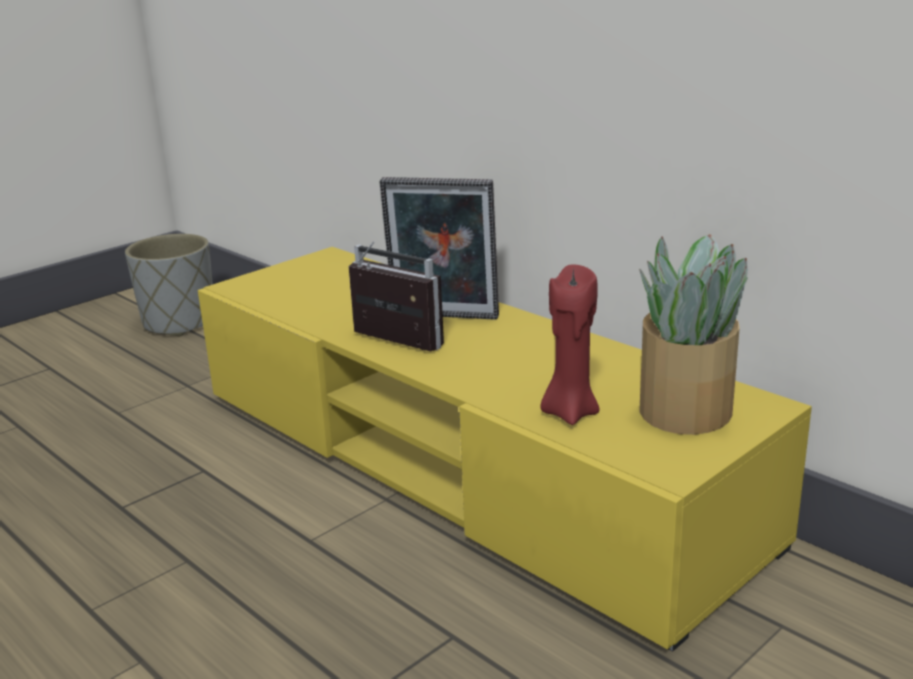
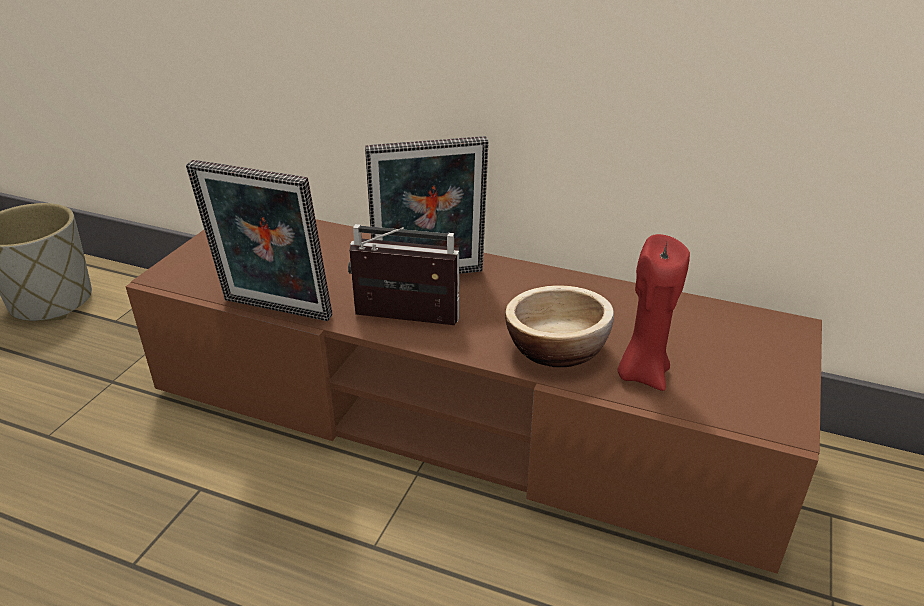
camera: 25 degrees left, 10 degrees up
yellow tv stand [198,247,812,651] -> brown tv stand [126,219,822,574]
potted plant [639,234,748,435] -> none
none -> picture frame [186,160,333,321]
none -> bowl [505,286,614,367]

